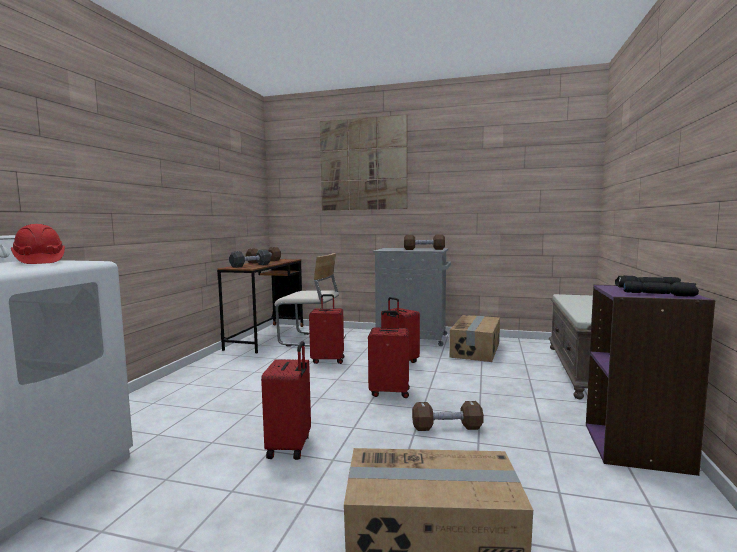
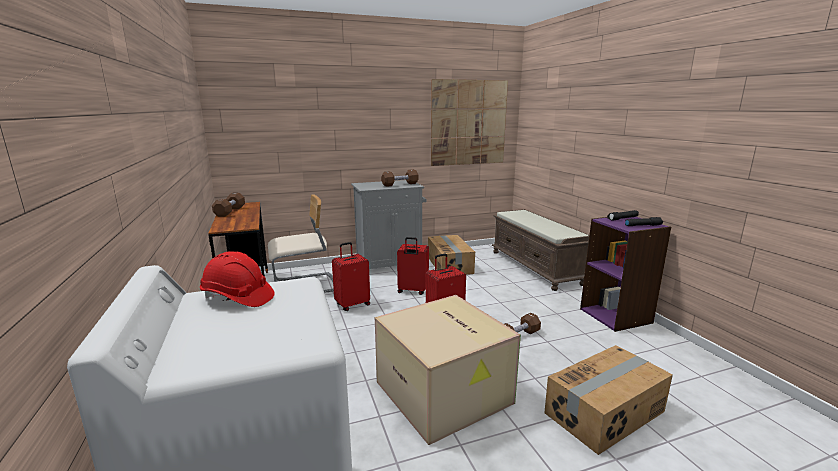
camera: 35 degrees left, 10 degrees up
black dumbbell [229,250,271,268] -> none
red suitcase [261,341,311,460] -> cardboard box [375,295,521,445]
picture [320,115,407,210] -> picture moved to [431,79,508,166]

